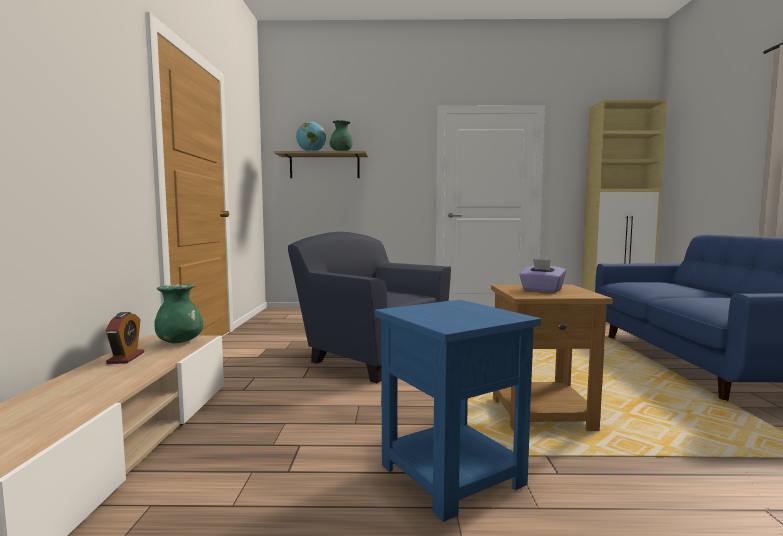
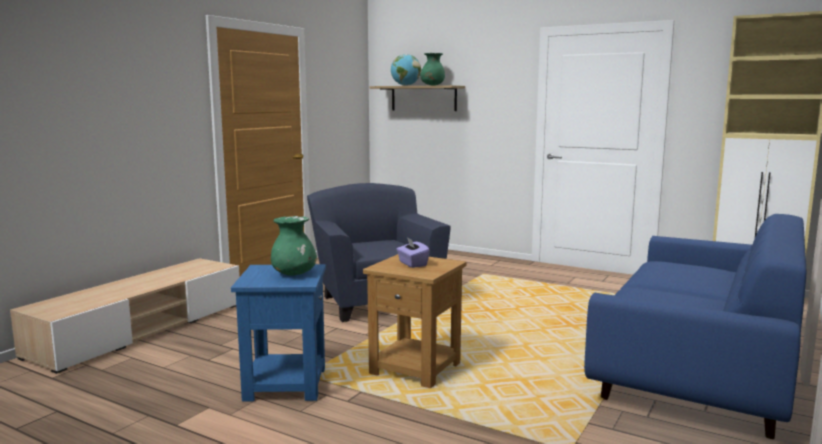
camera: 30 degrees right, 5 degrees up
alarm clock [106,312,144,364] -> none
green vase [154,284,204,343] -> green vase moved to [271,216,317,276]

